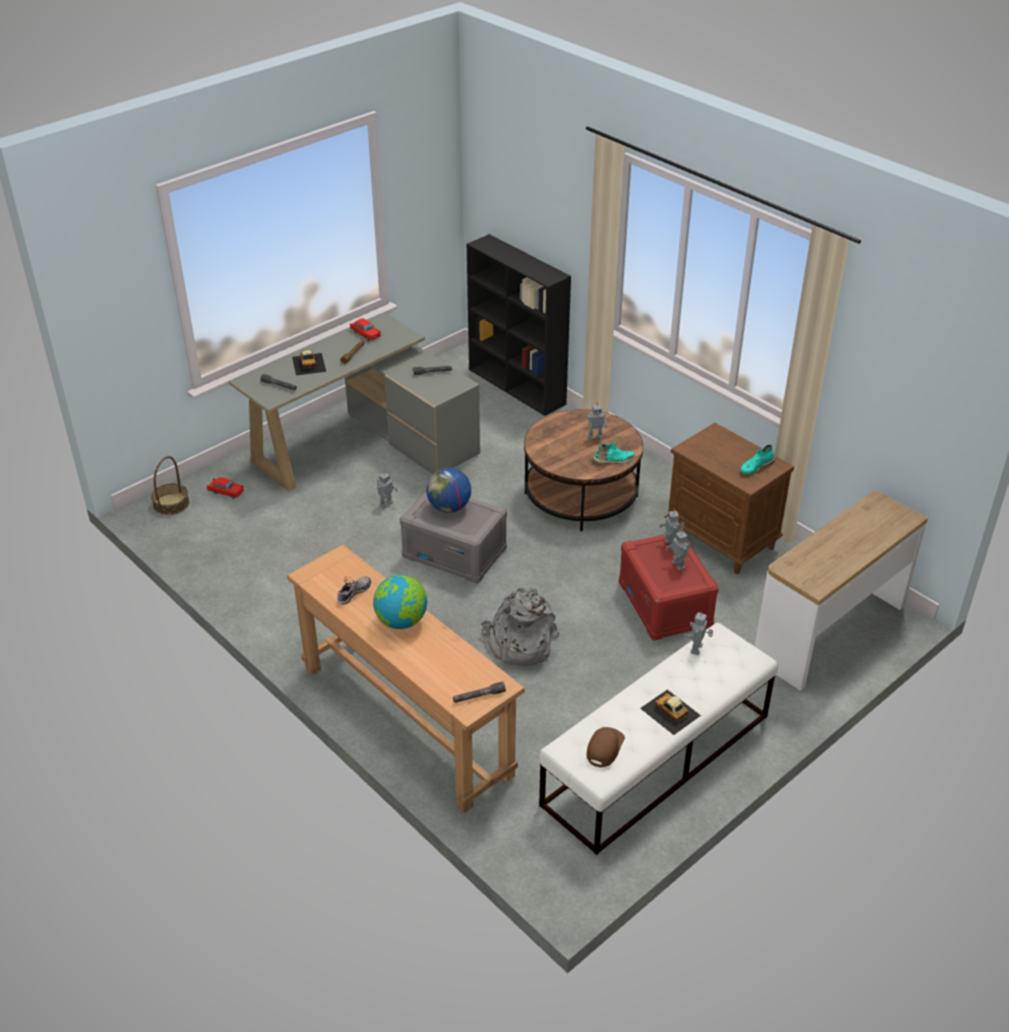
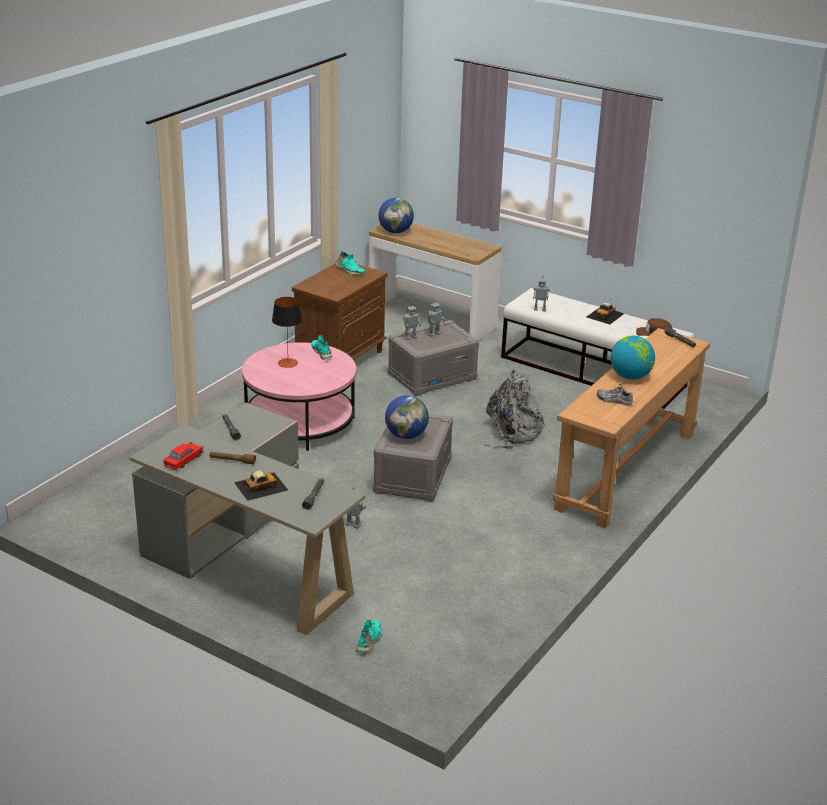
camera: 105 degrees left, 10 degrees down
basket [151,456,190,515] -> none
red toy car [207,477,244,498] -> turquoise shoe [356,619,382,653]
black bookcase [467,234,571,416] -> none
brown coffee table [524,409,643,531] -> pink coffee table [242,342,356,451]
toy robot [587,402,607,440] -> table lamp [272,297,302,368]
red storage box [619,530,719,640] -> grey storage box [388,320,479,396]
none -> globe [378,198,414,233]

